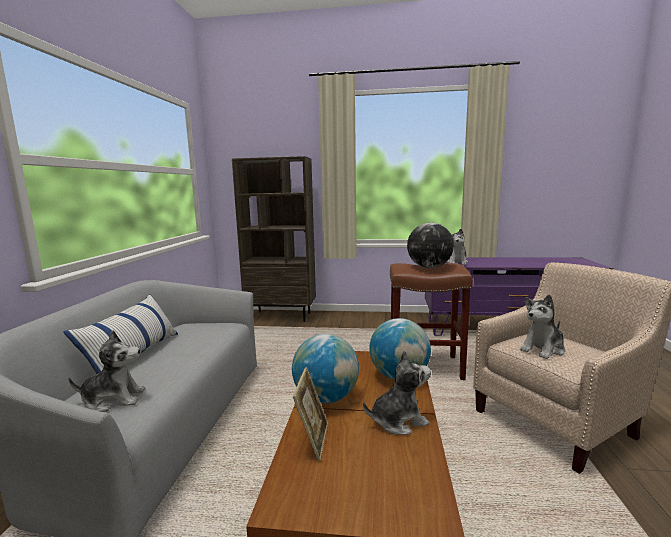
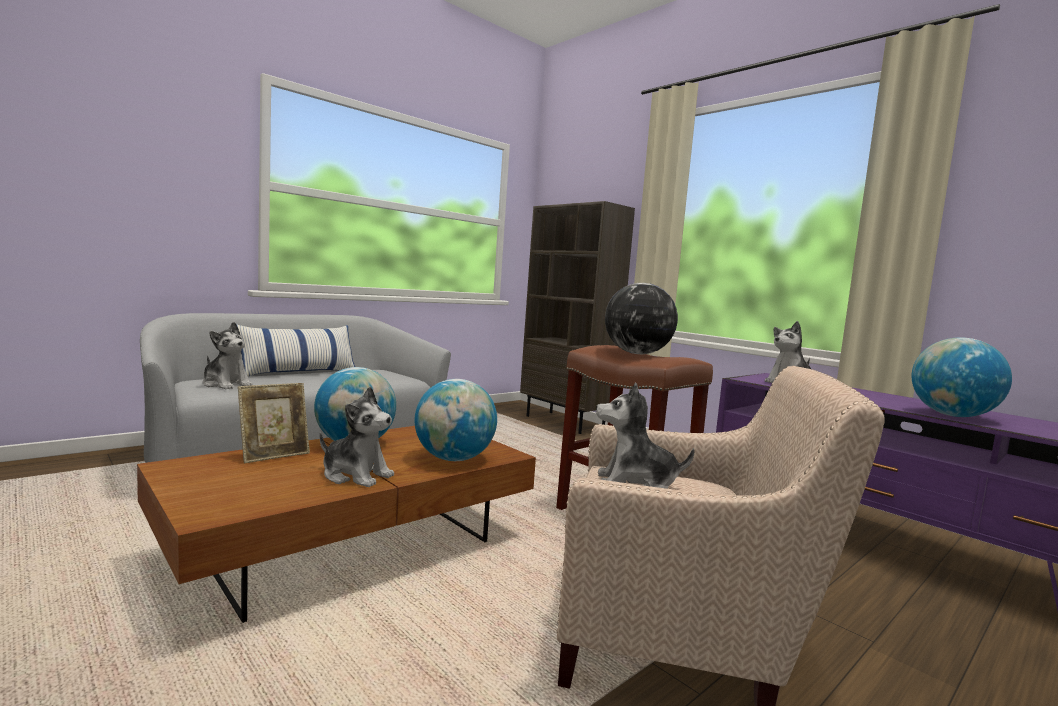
camera: 40 degrees right, 5 degrees down
none -> globe [912,337,1012,417]

